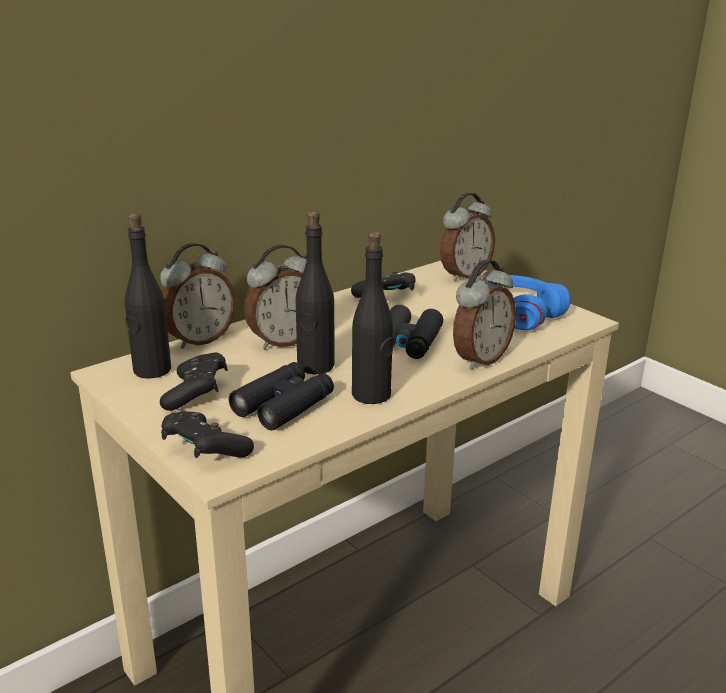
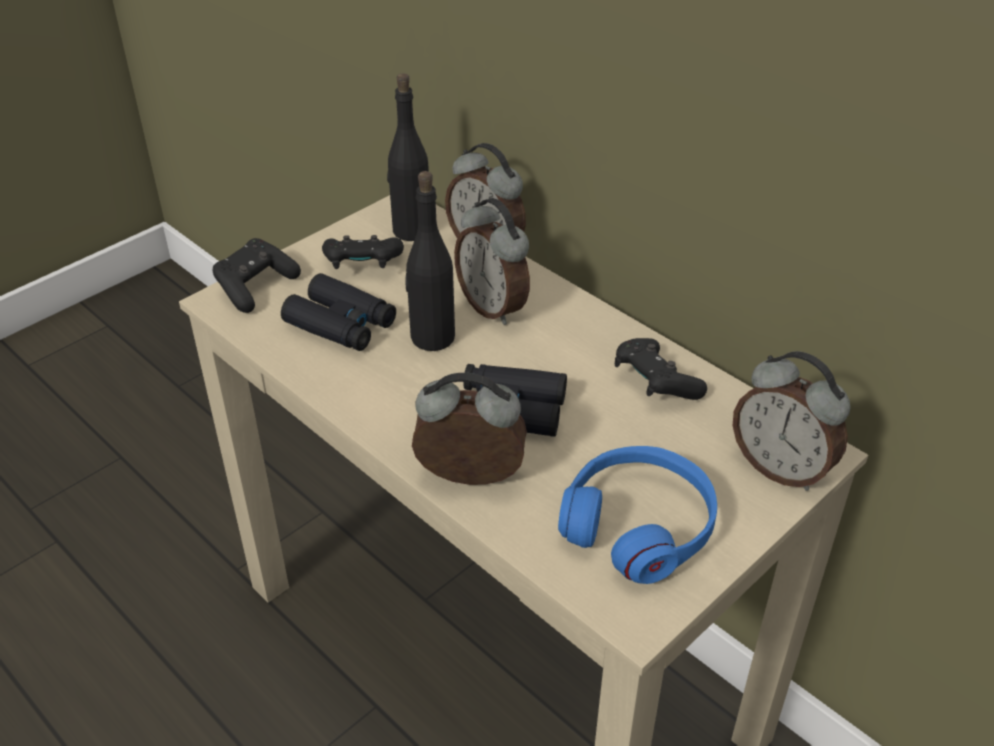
camera: 85 degrees right, 15 degrees up
black bottle [352,232,394,404] -> none
alarm clock [453,260,516,370] -> alarm clock turned 150 degrees clockwise [412,373,527,485]

